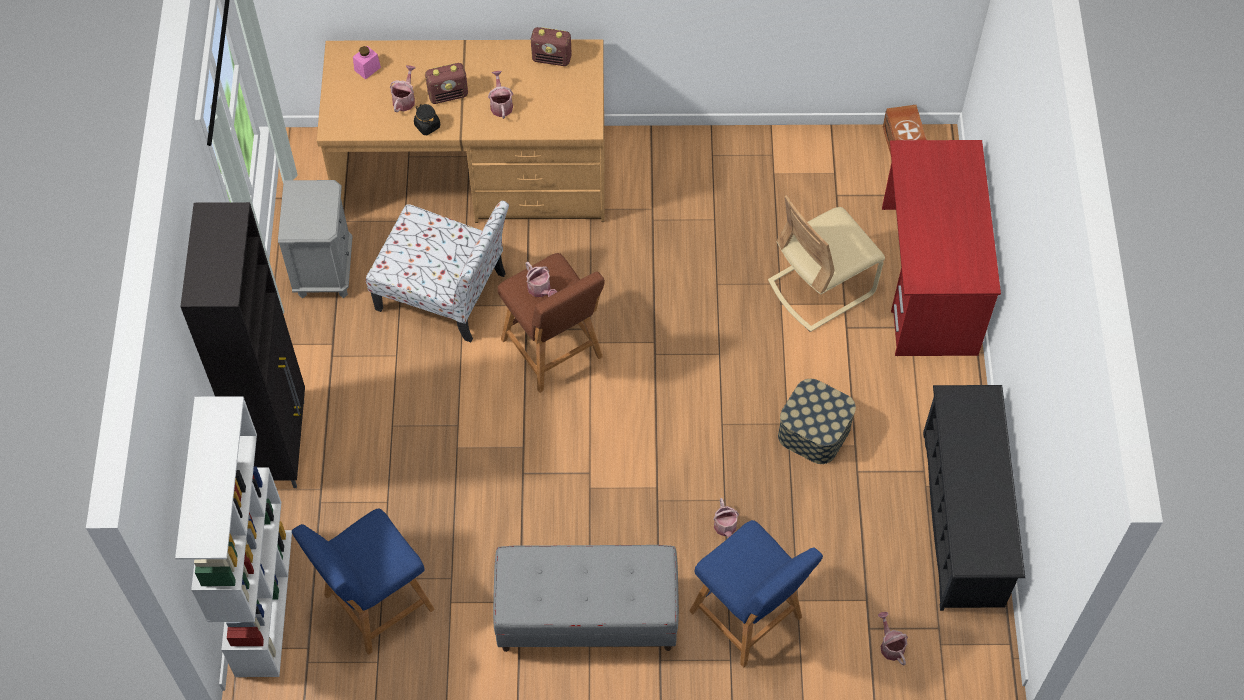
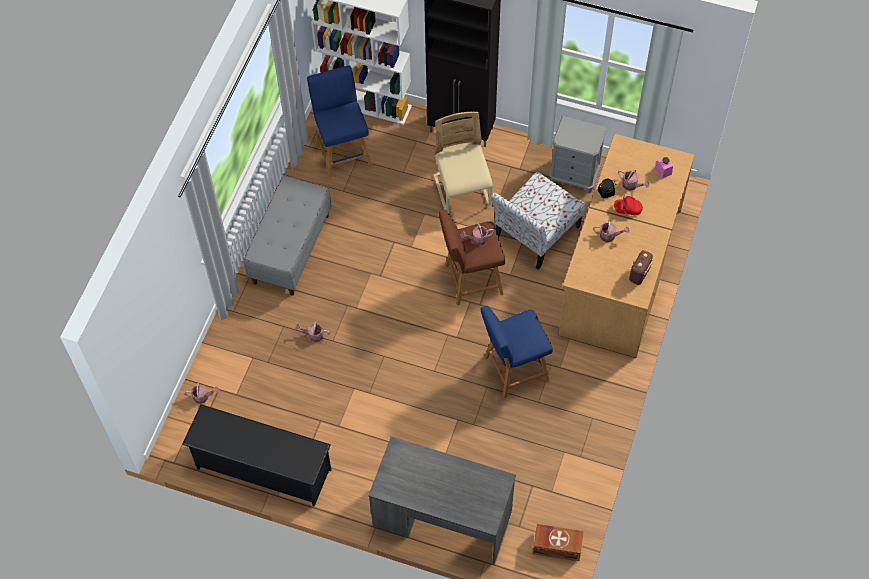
camera: 110 degrees right, 0 degrees up
radio [425,63,468,104] -> red cap [614,196,643,215]
blue stool [690,520,823,668] -> blue stool moved to [481,306,552,398]
beige chair [768,195,885,332] -> beige chair moved to [434,112,493,213]
storage box [778,379,856,464] -> none
red desk [882,140,1001,356] -> grey desk [368,436,516,565]

